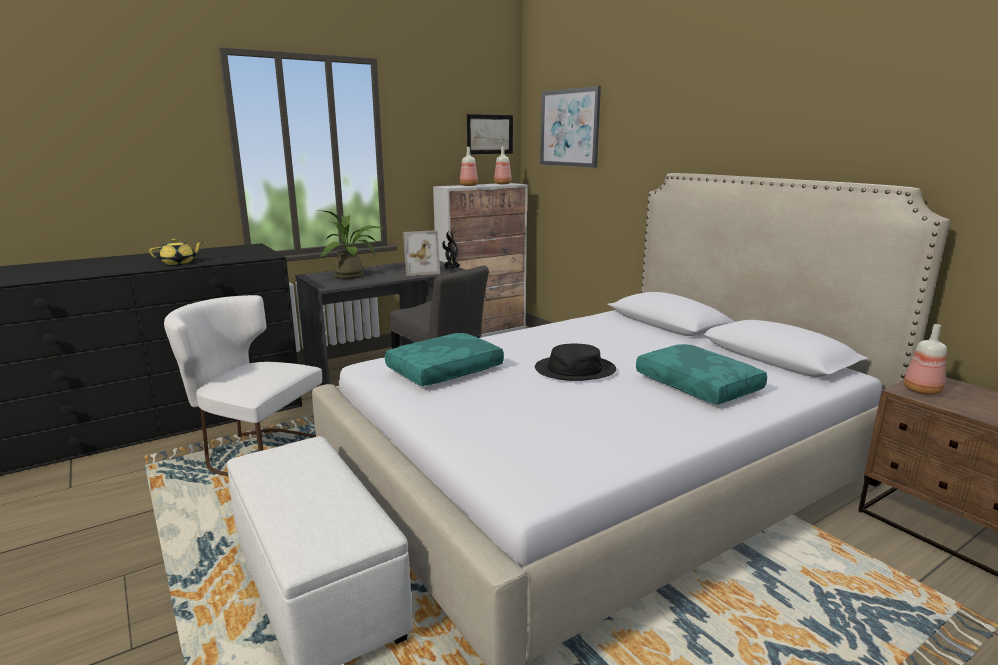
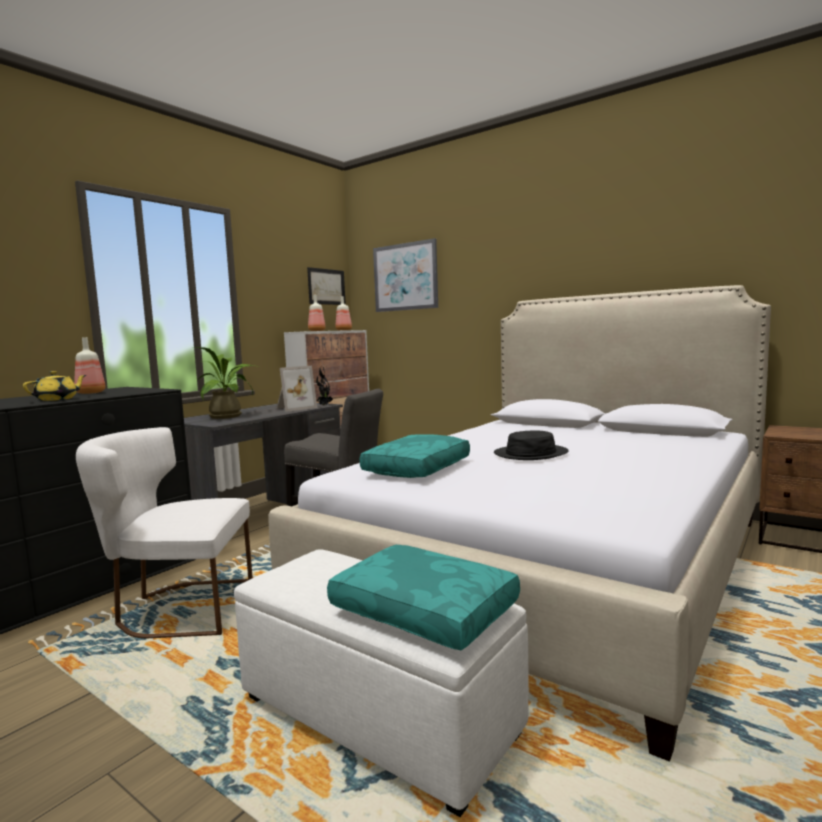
camera: 20 degrees left, 10 degrees down
turquoise pillow [636,344,767,405] -> turquoise pillow moved to [327,545,520,650]
bottle [904,324,947,395] -> bottle moved to [74,337,106,394]

